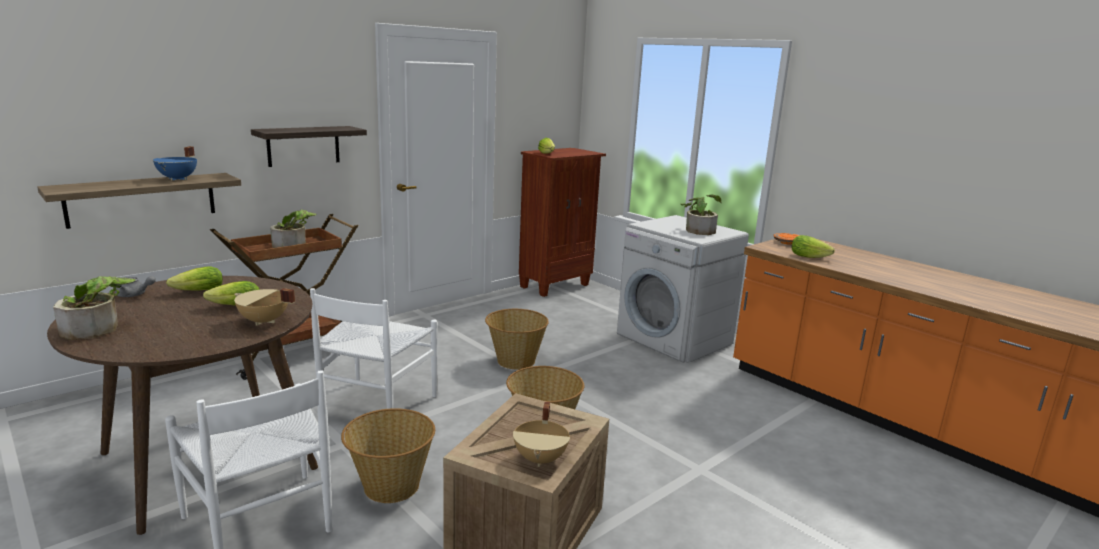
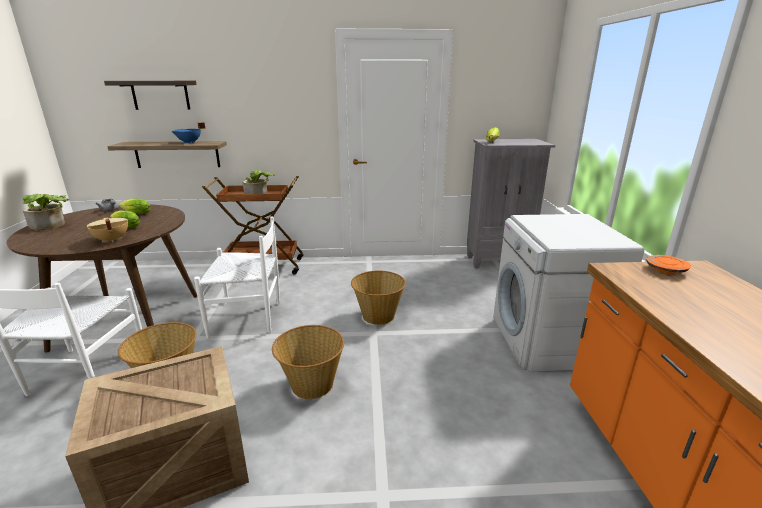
camera: 40 degrees right, 5 degrees up
shelf [251,126,367,167] -> shelf moved to [104,81,197,110]
white chair [310,288,437,409] -> white chair turned 150 degrees counterclockwise [194,217,280,339]
beige cooking pot [513,402,570,467] -> none
brown cabinet [519,148,606,297] -> grey cabinet [467,139,555,268]
potted plant [680,194,722,235] -> none
lettuce [792,235,835,258] -> none

